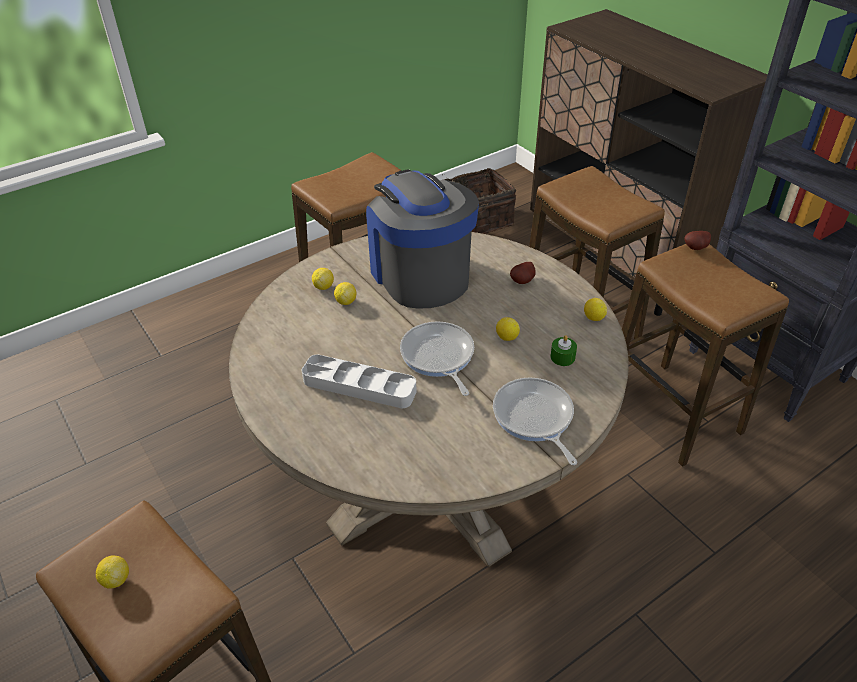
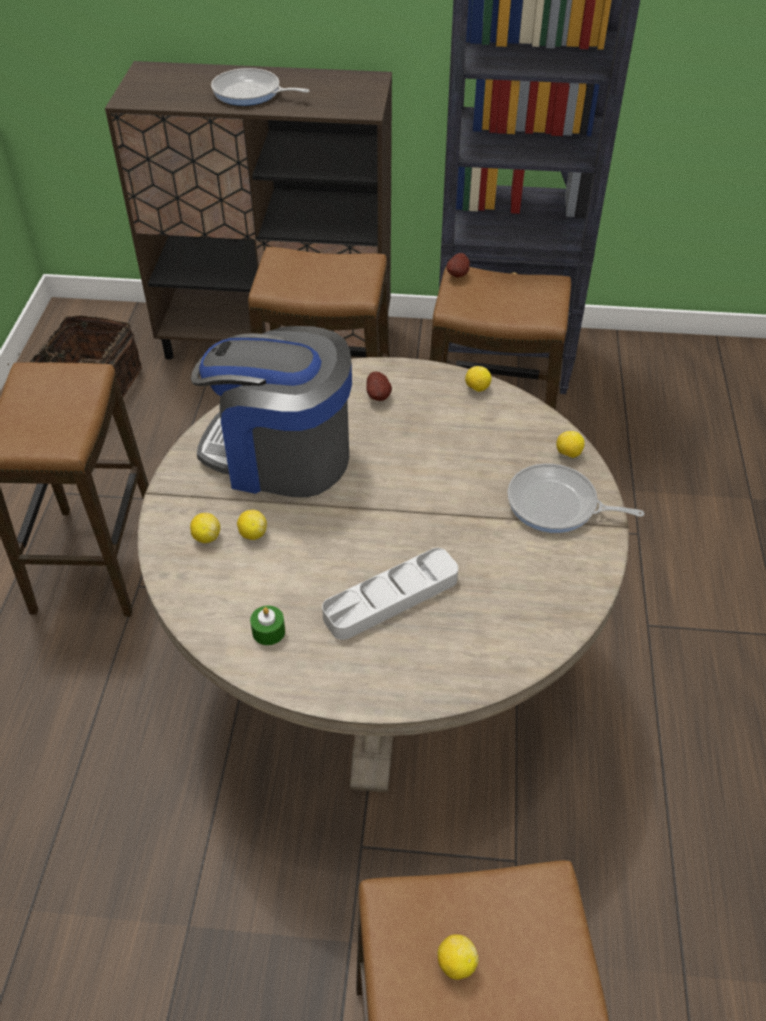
camera: 50 degrees left, 5 degrees up
frying pan [400,321,474,396] -> frying pan moved to [211,68,309,106]
lemon [496,317,520,341] -> lemon moved to [556,431,585,458]
green candle [550,335,577,366] -> green candle moved to [250,606,285,645]

